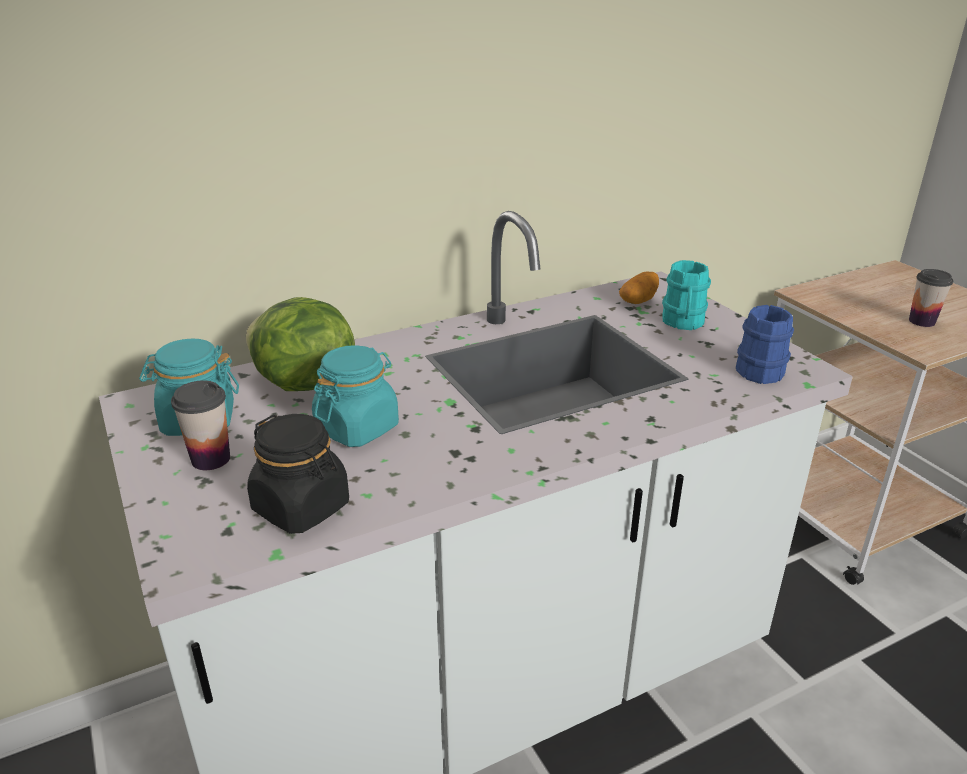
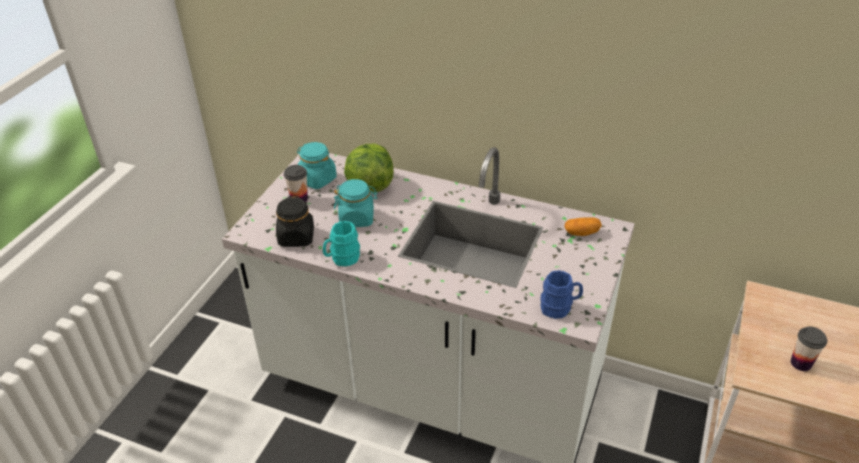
camera: 50 degrees right, 10 degrees up
turquoise mug [662,260,711,330] -> turquoise mug moved to [323,221,360,266]

